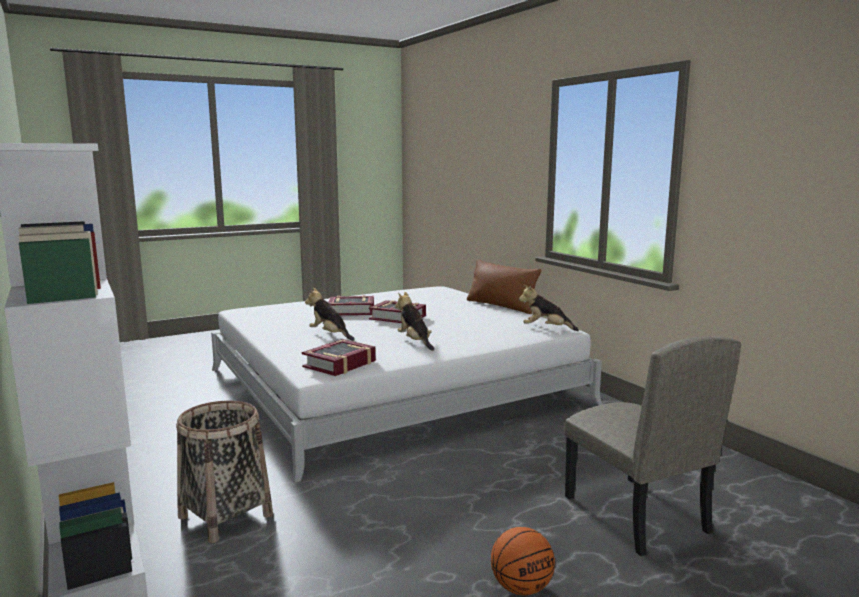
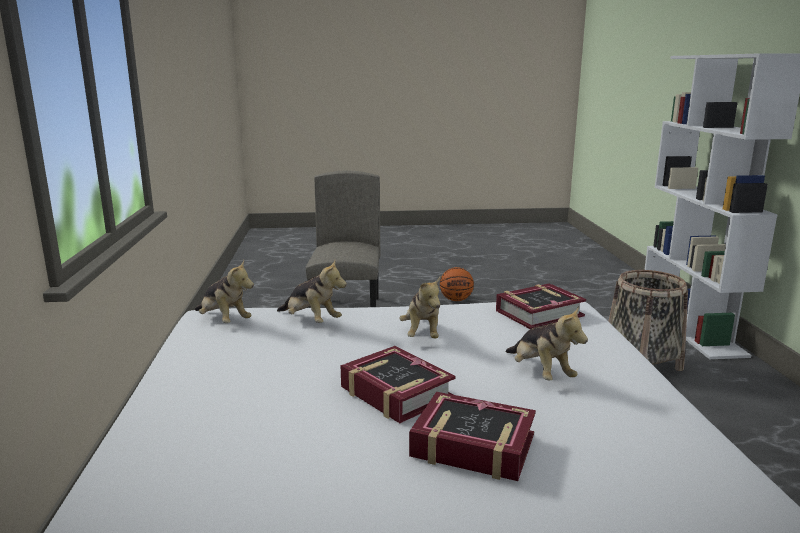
camera: 155 degrees left, 5 degrees up
brown pillow [467,259,541,314] -> none
none -> plush toy [277,260,347,323]

